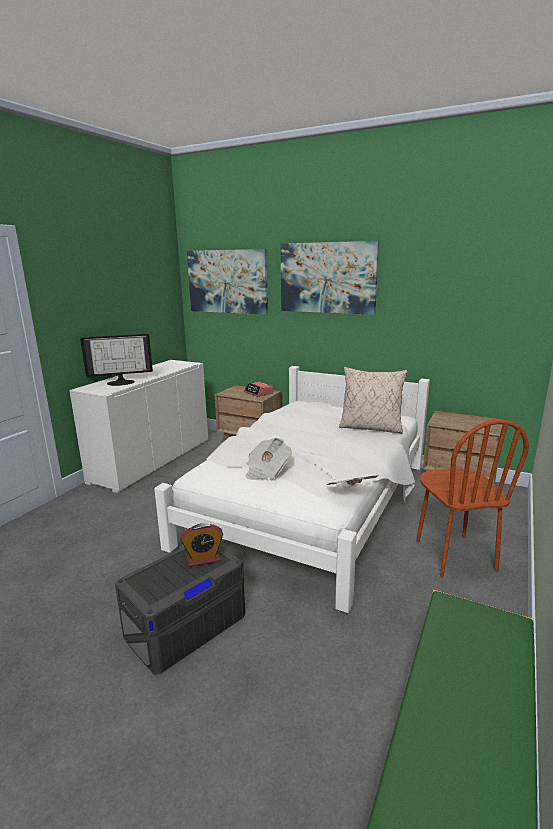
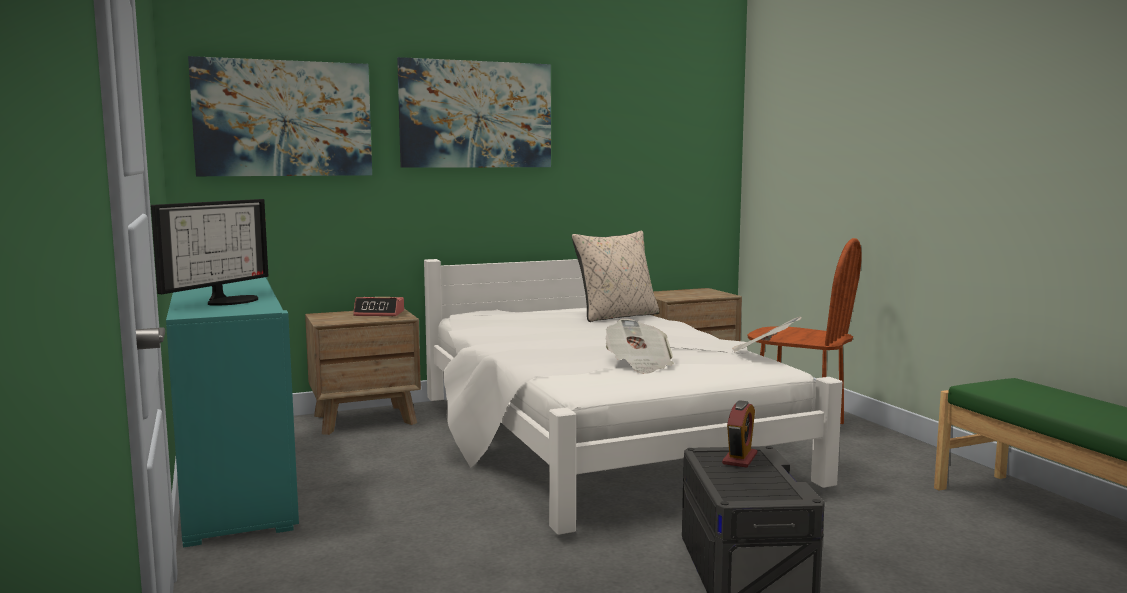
camera: 50 degrees left, 10 degrees down
white cabinet [69,360,208,493] -> turquoise cabinet [166,277,299,548]

